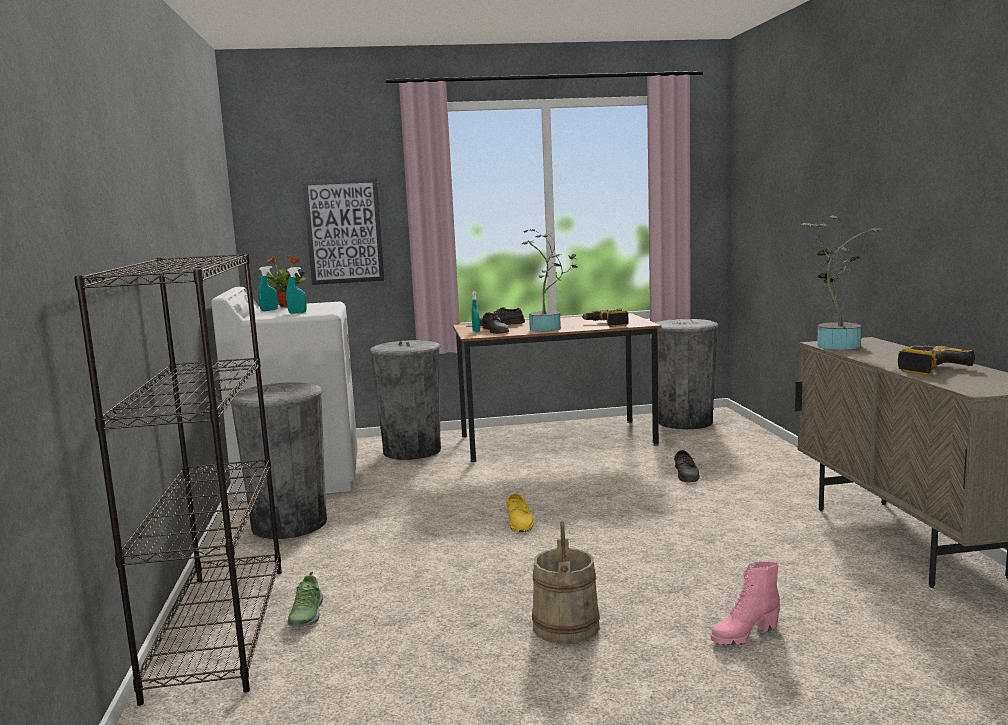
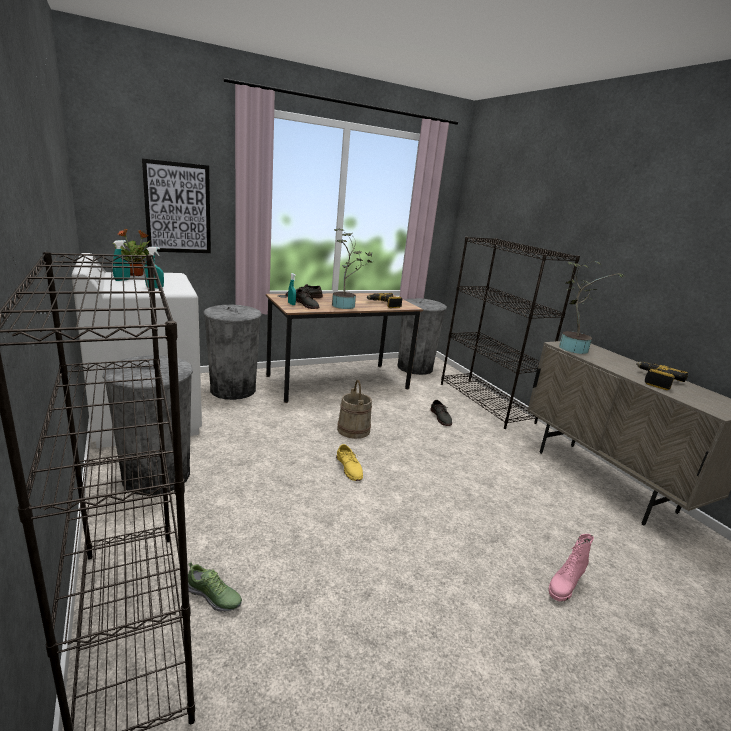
camera: 20 degrees left, 10 degrees up
shoe [287,572,323,627] -> shoe turned 45 degrees counterclockwise [188,562,242,612]
beige bucket [532,521,600,644] -> beige bucket moved to [337,380,372,439]
none -> black bookcase [441,237,580,429]

